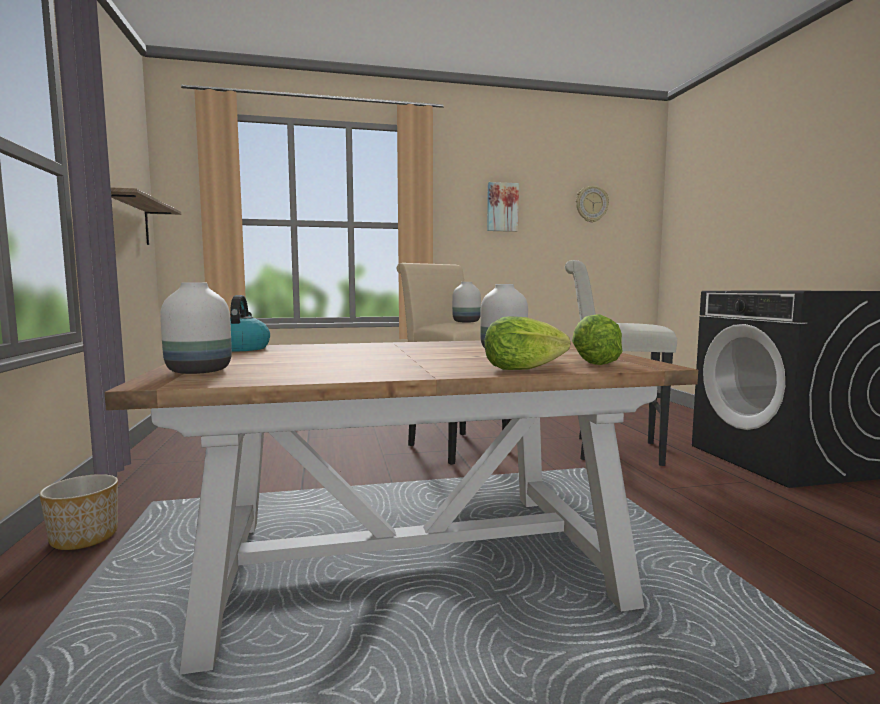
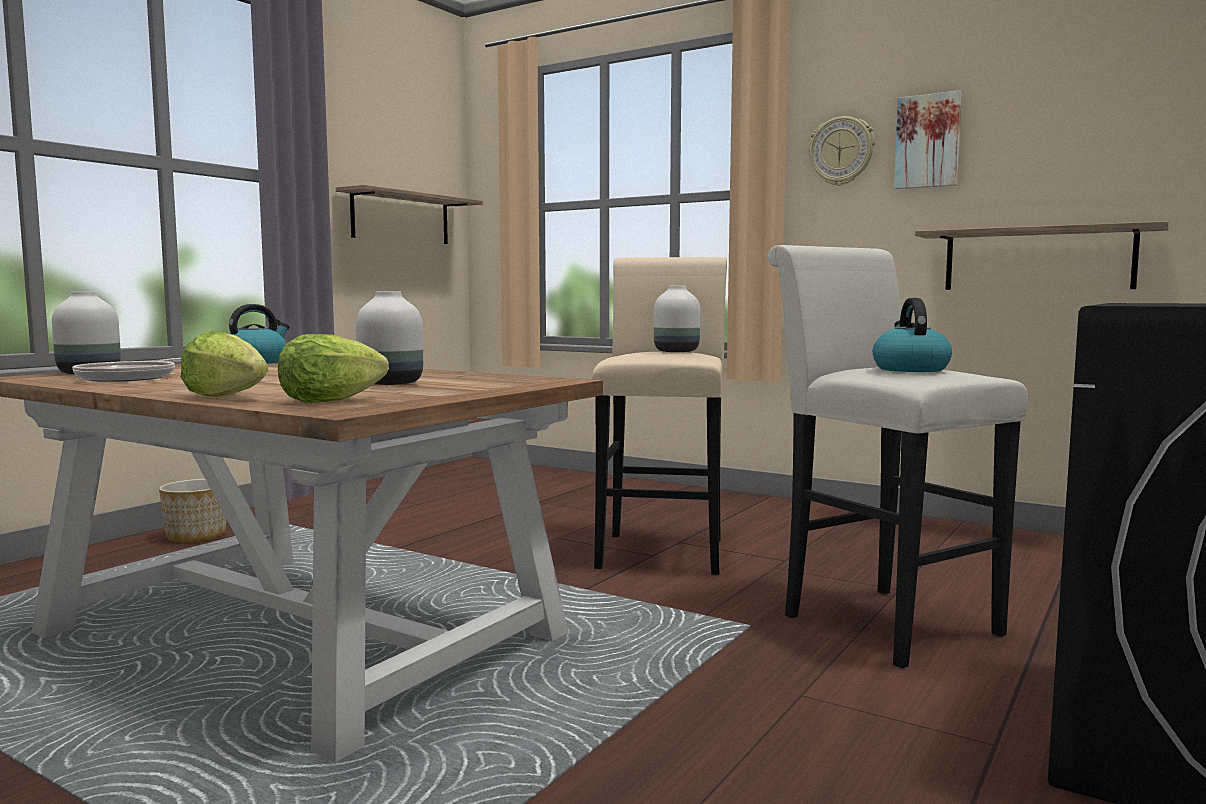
camera: 45 degrees right, 0 degrees up
wall clock [576,186,609,223] -> wall clock moved to [808,116,875,186]
none -> frying pan [72,358,181,382]
none -> kettle [873,298,952,372]
none -> shelf [915,221,1169,290]

